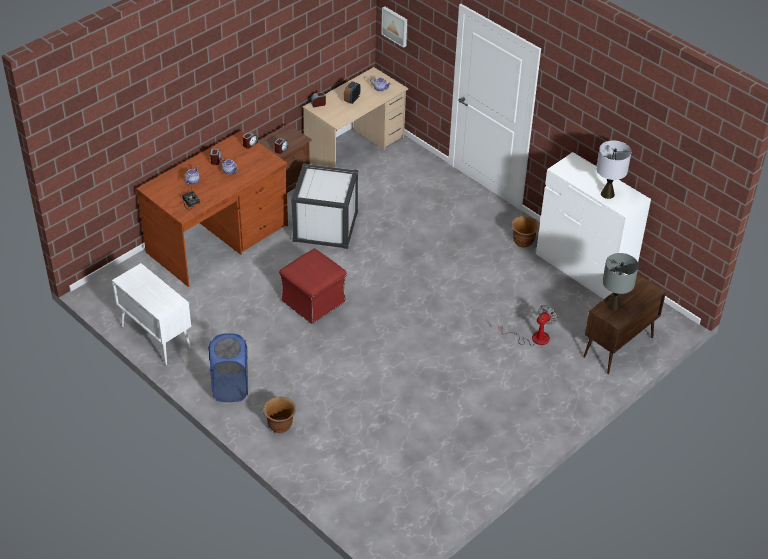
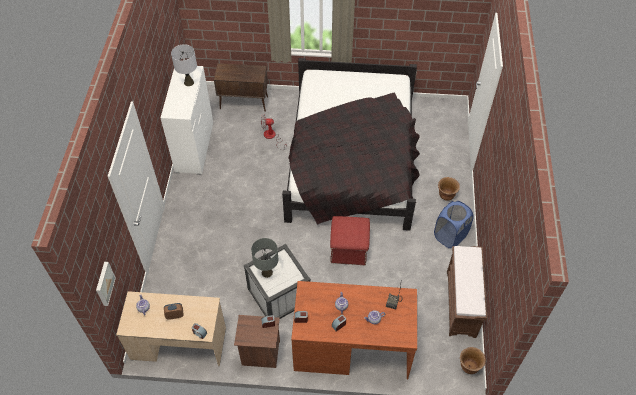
camera: 130 degrees left, 10 degrees up
white cabinet [112,263,191,365] -> brown bench [447,246,487,338]
brown planter [511,216,540,248] -> brown planter moved to [460,347,486,374]
grey table lamp [602,253,639,311] -> grey table lamp moved to [251,238,278,278]
none -> black bed [282,58,420,231]

